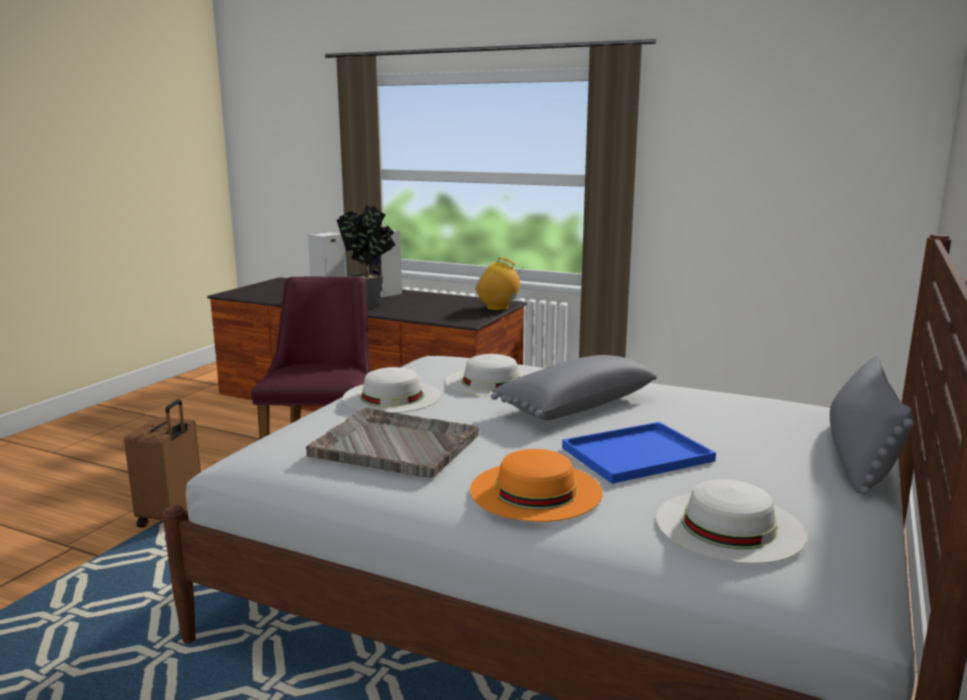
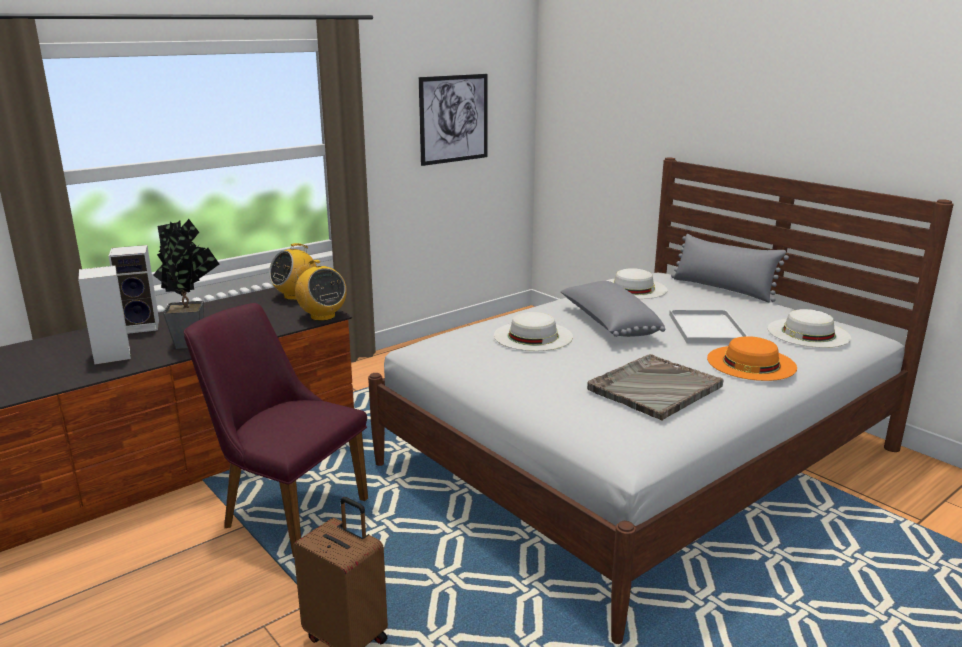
camera: 65 degrees left, 5 degrees up
white hat [343,367,441,413] -> white hat moved to [606,268,668,299]
blue tray [562,422,716,484] -> white tray [669,310,748,344]
none -> radio [295,260,347,321]
none -> picture [419,74,488,166]

